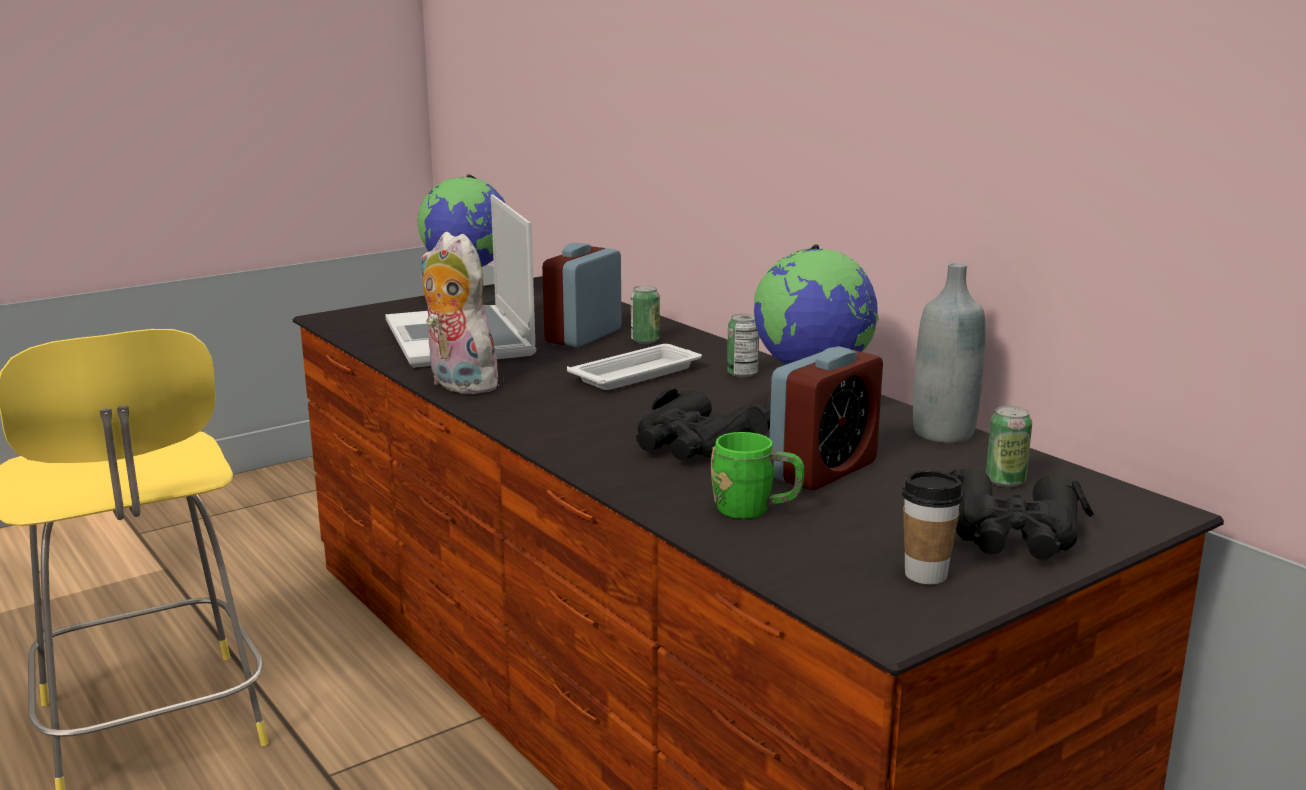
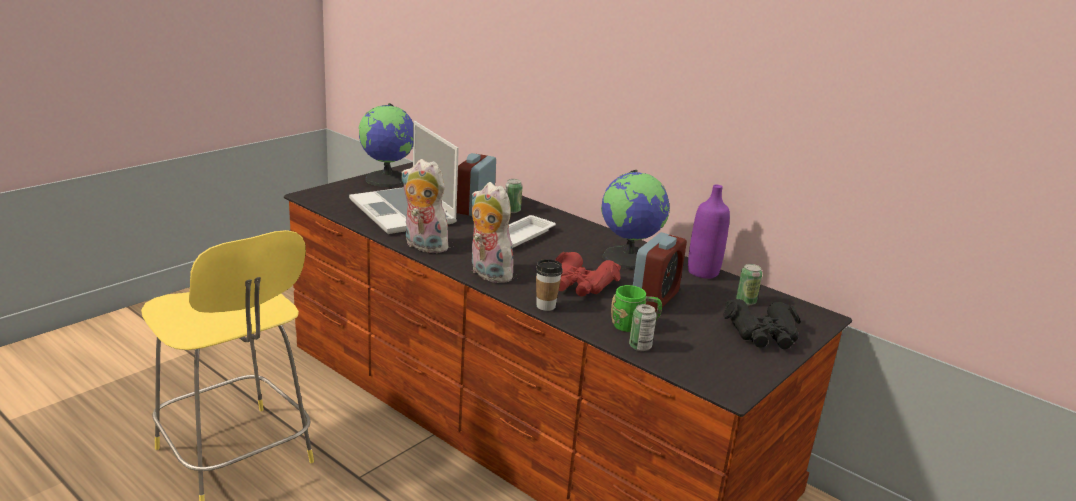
camera: 15 degrees left, 5 degrees up
black binoculars [636,387,770,460] -> red binoculars [555,252,621,297]
can [727,314,759,378] -> can moved to [629,304,657,351]
cup [902,470,963,584] -> cup moved to [536,259,563,311]
grey bottle [913,263,986,443] -> purple bottle [688,184,730,279]
none -> plush toy [471,182,514,283]

